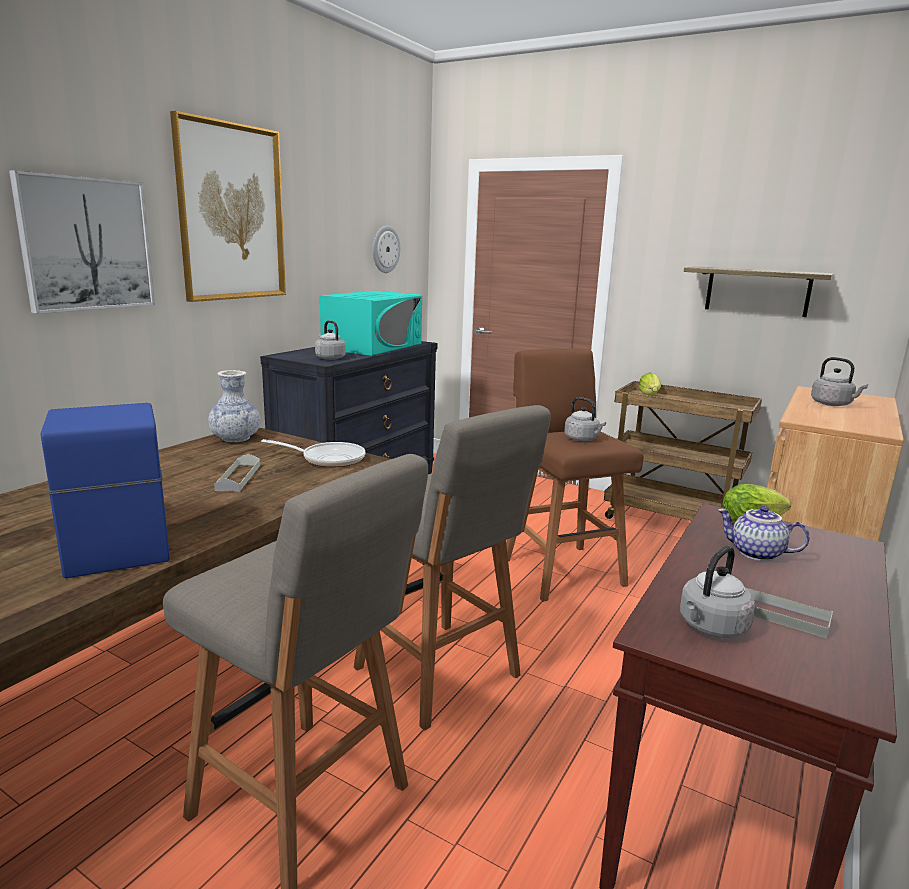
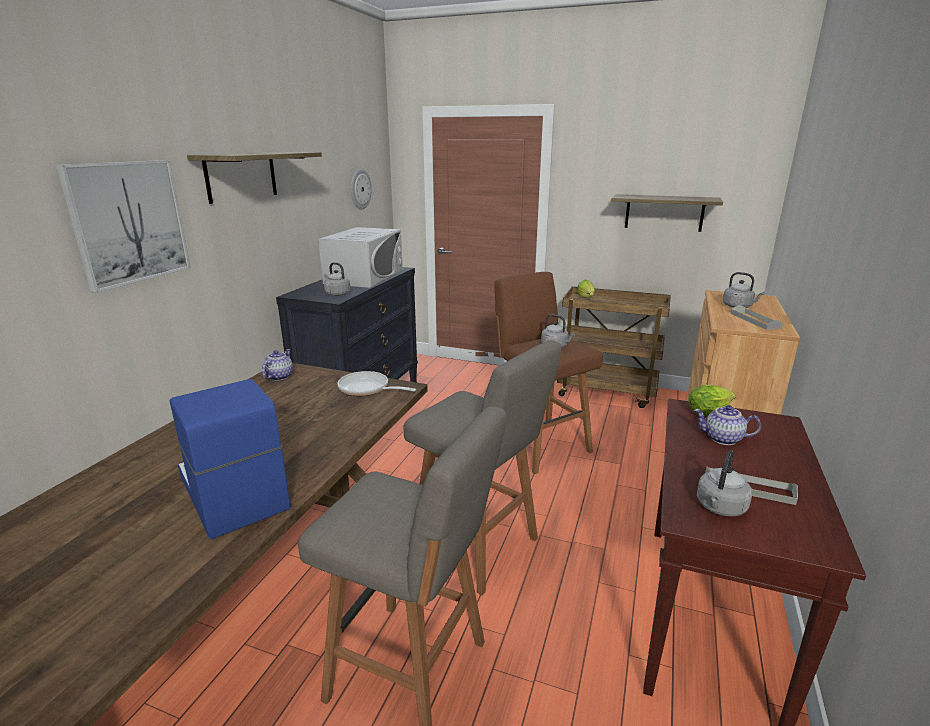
camera: 10 degrees left, 5 degrees up
picture [170,111,286,302] -> shelf [187,152,322,204]
vase [208,370,261,442] -> teapot [262,349,293,381]
grey tray [214,453,260,492] -> grey tray moved to [731,304,783,330]
frying pan [261,439,365,467] -> frying pan turned 150 degrees counterclockwise [337,371,416,396]
turquoise microwave [320,291,422,356] -> white microwave [318,227,403,288]

